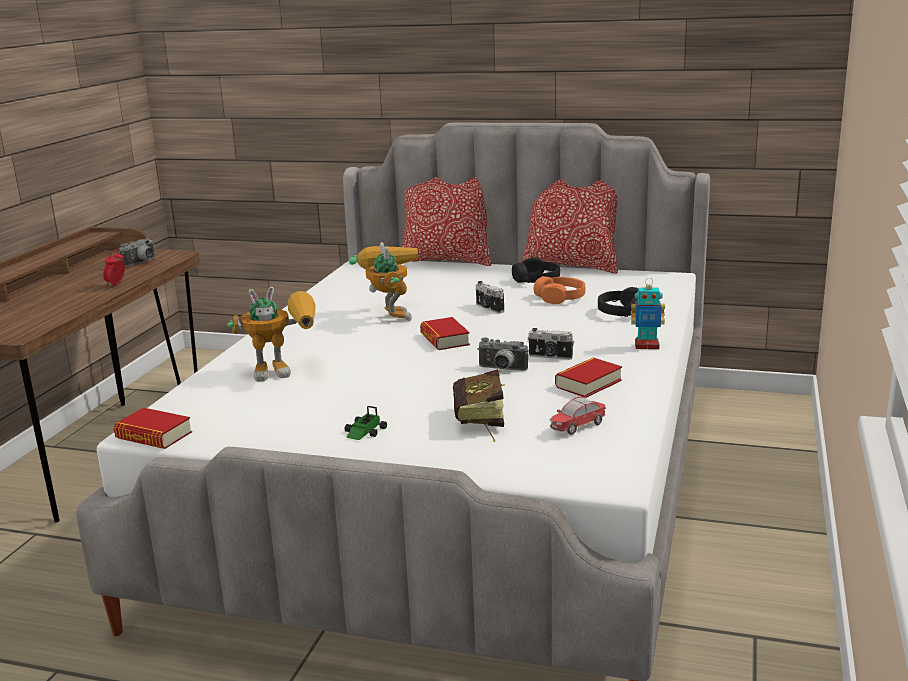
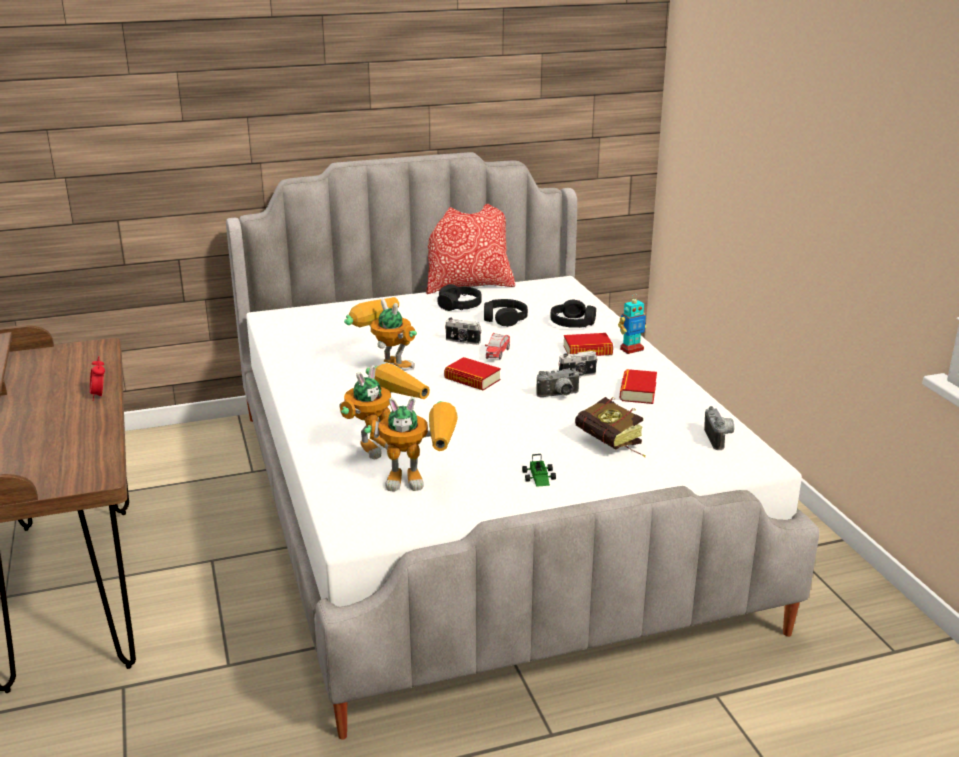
camera: 35 degrees left, 5 degrees up
book [113,408,192,449] -> book moved to [563,333,613,356]
camera [119,237,155,267] -> camera moved to [704,406,734,450]
pillow [402,177,492,266] -> none
orange headphones [534,276,585,304] -> black headphones [484,299,528,327]
toy car [549,396,606,435] -> toy car moved to [485,333,510,359]
none -> toy robot [364,397,458,492]

